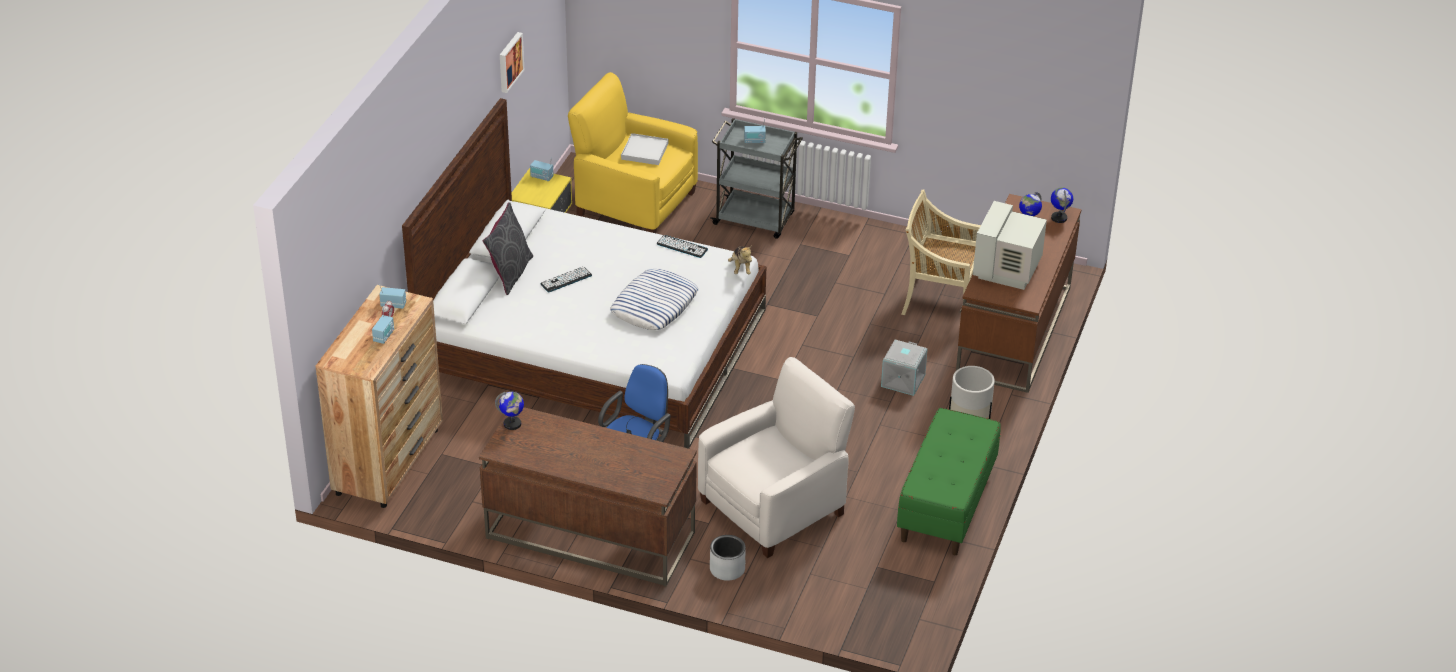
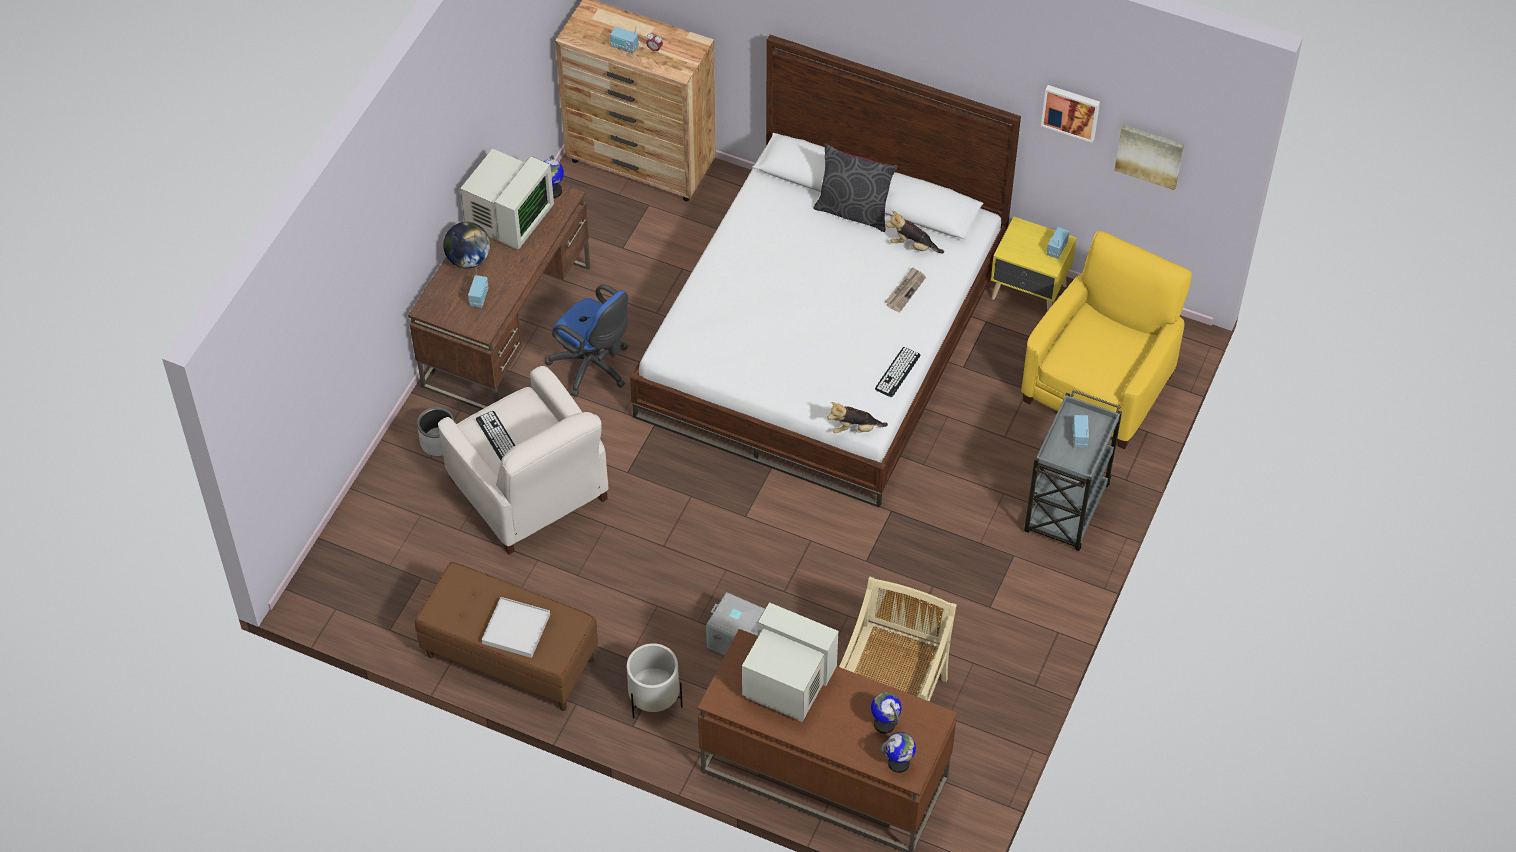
camera: 95 degrees right, 15 degrees up
radio [379,284,406,309] -> radio moved to [468,268,489,308]
keyboard [540,267,592,293] -> keyboard moved to [476,411,515,460]
pillow [610,269,699,330] -> none
white tray [621,133,668,165] -> white tray moved to [482,597,550,658]
green bench [897,408,1001,555] -> brown bench [415,562,598,711]
none -> globe [443,222,490,268]
none -> monitor [460,149,554,250]
none -> newspaper [885,267,926,312]
none -> plush toy [886,211,944,253]
none -> picture [1114,125,1184,190]

